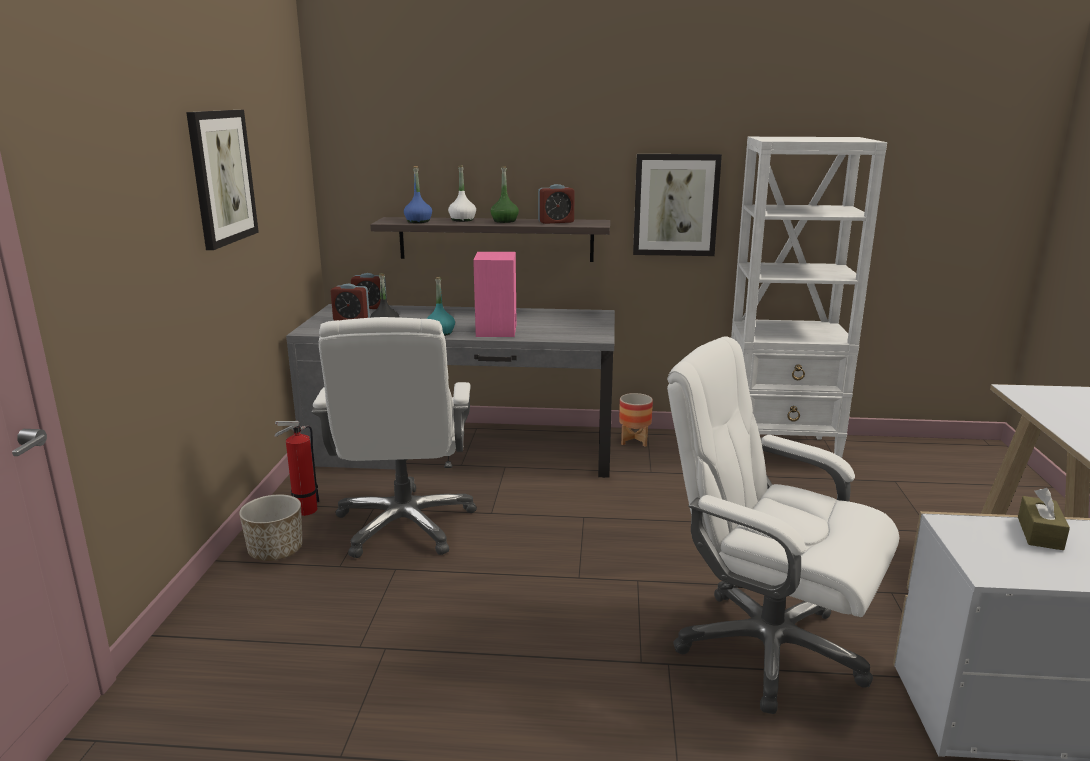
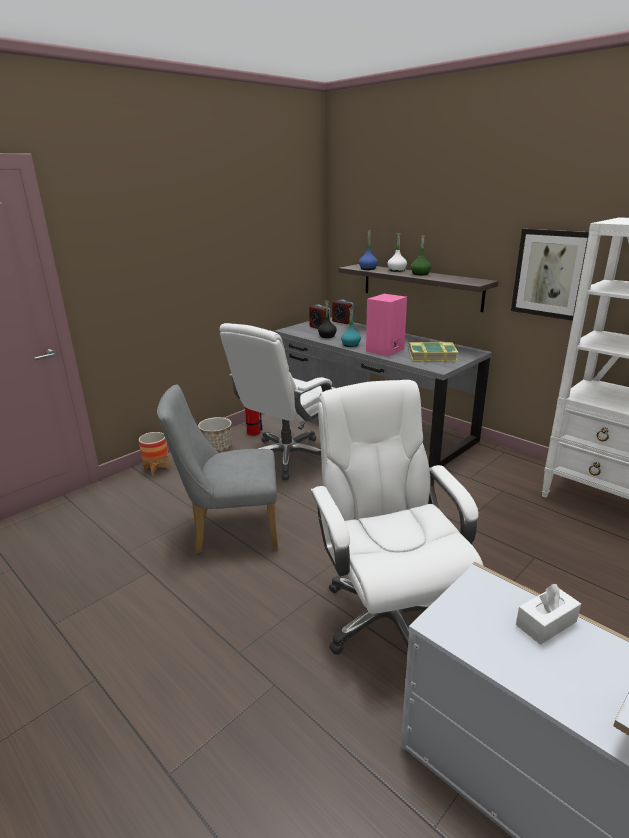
camera: 40 degrees right, 5 degrees up
picture [186,110,259,250] -> none
alarm clock [538,184,575,224] -> none
planter [619,393,653,447] -> planter moved to [139,432,170,476]
brown tissue box [1018,488,1070,550] -> white tissue box [516,584,581,645]
none -> grey chair [157,384,278,554]
none -> book [409,342,459,362]

